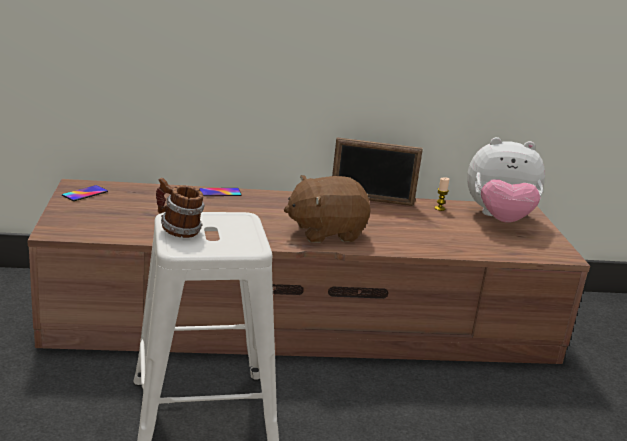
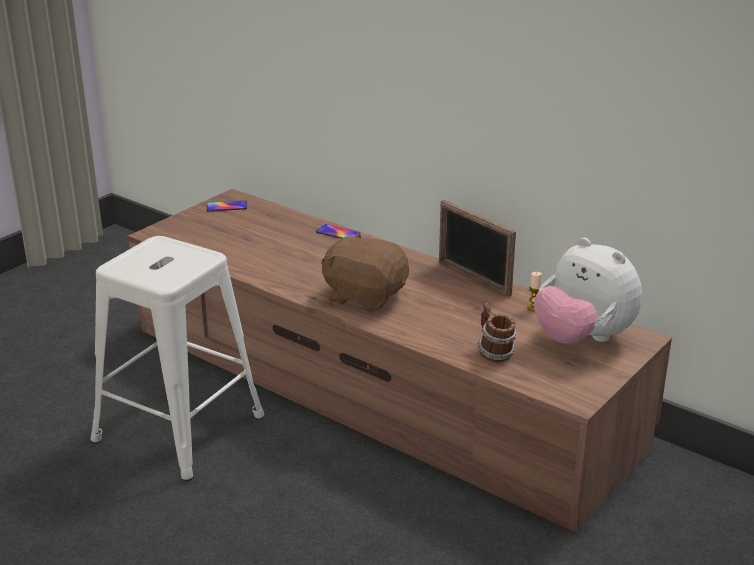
camera: 45 degrees right, 5 degrees up
mug [156,178,205,238] -> mug moved to [477,303,516,362]

